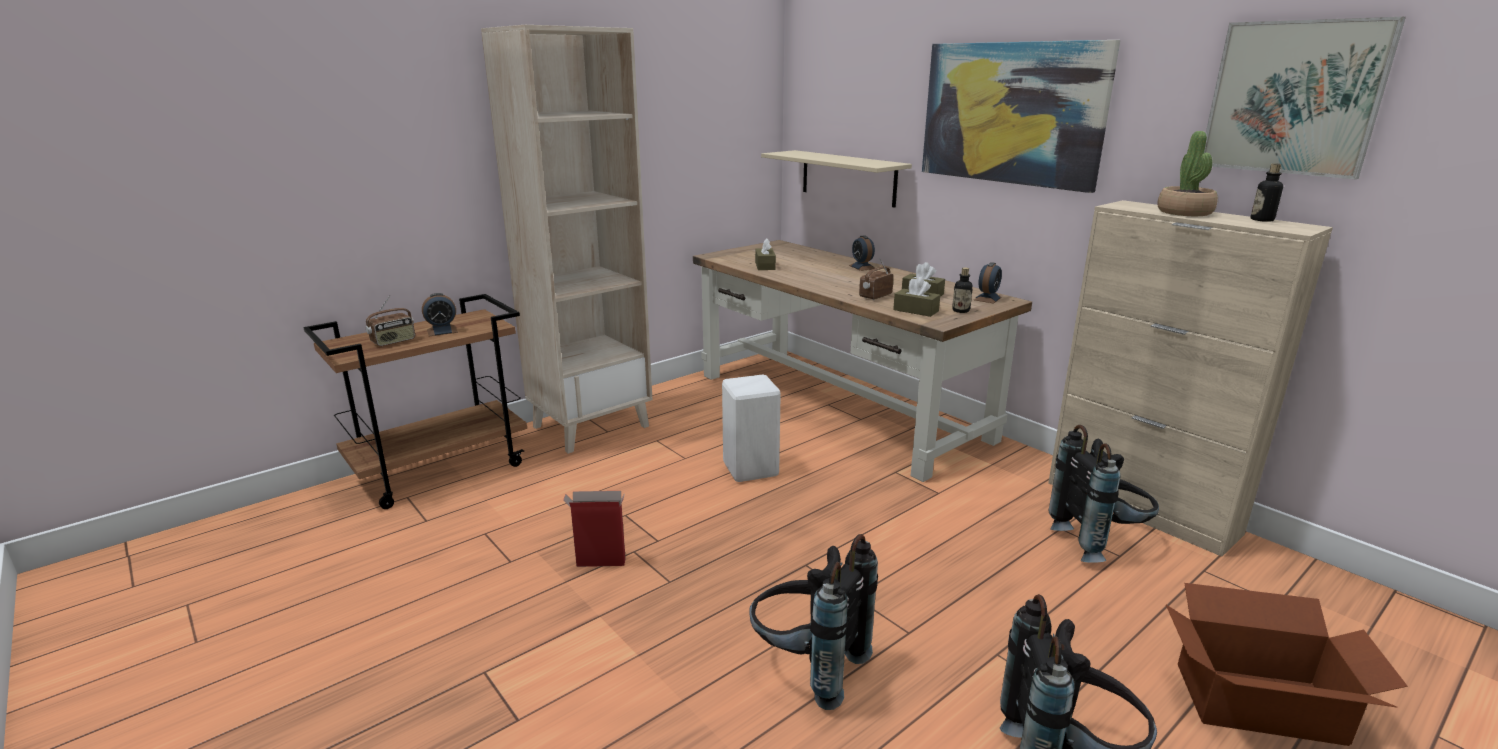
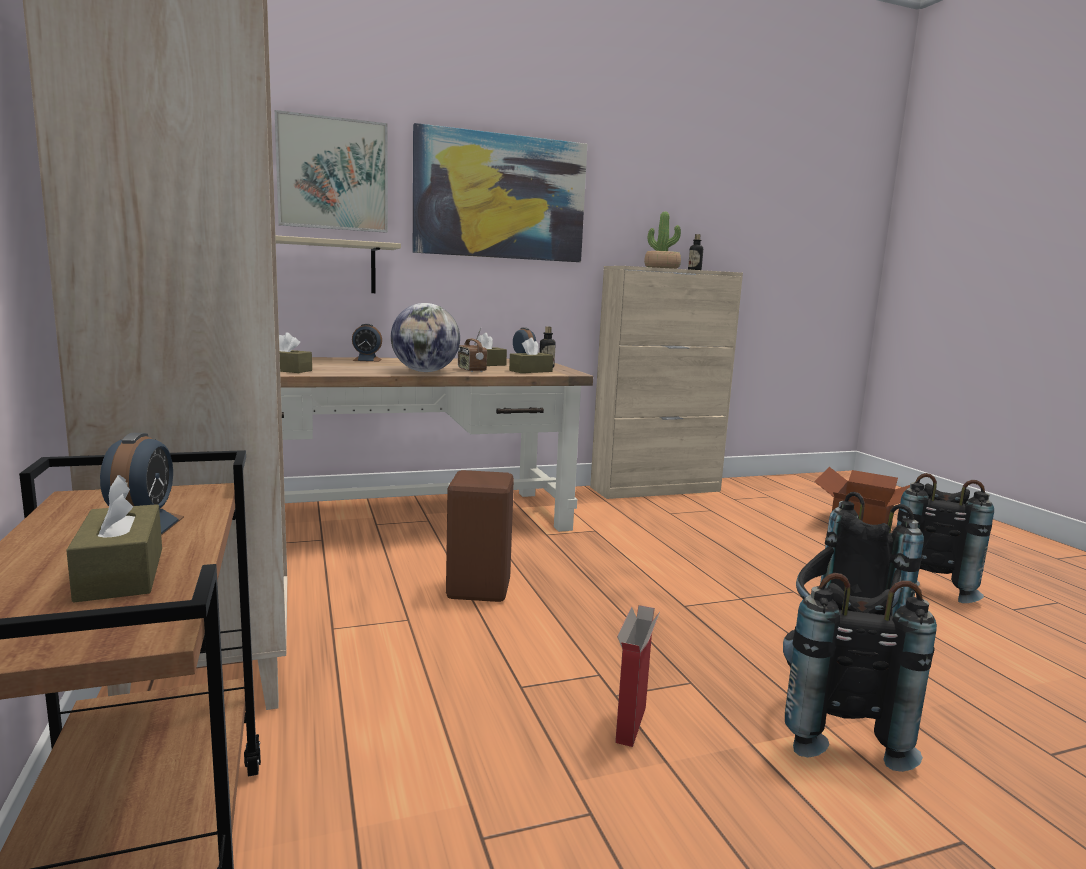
camera: 70 degrees left, 10 degrees down
radio [366,295,415,346] -> brown tissue box [66,475,162,602]
white stool [722,374,781,482] -> brown stool [446,470,514,602]
black backpack [1049,425,1159,563] -> black backpack moved to [783,573,937,772]
picture [1204,17,1406,179] -> picture moved to [275,110,388,233]
none -> globe [391,303,460,372]

